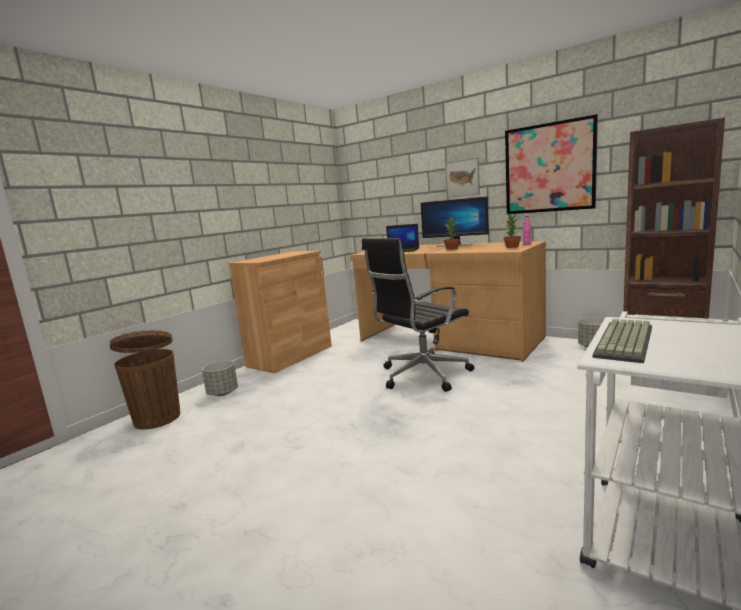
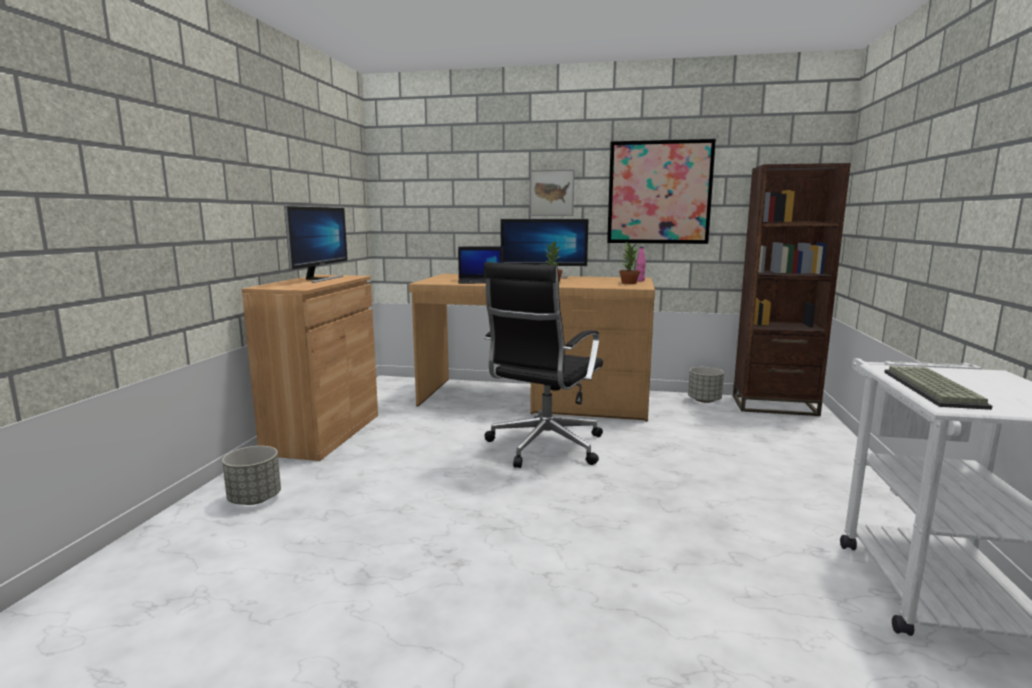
camera: 25 degrees left, 0 degrees up
brown trash can [110,330,180,429] -> none
none -> monitor [284,206,348,283]

